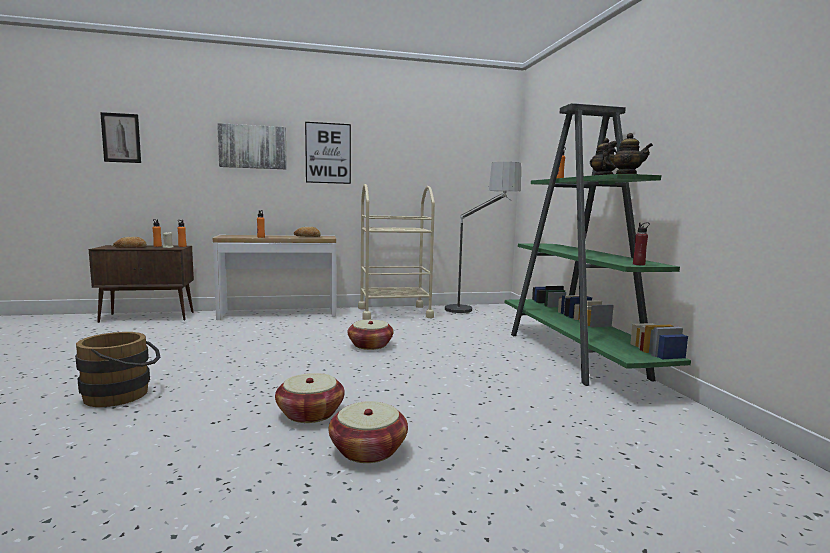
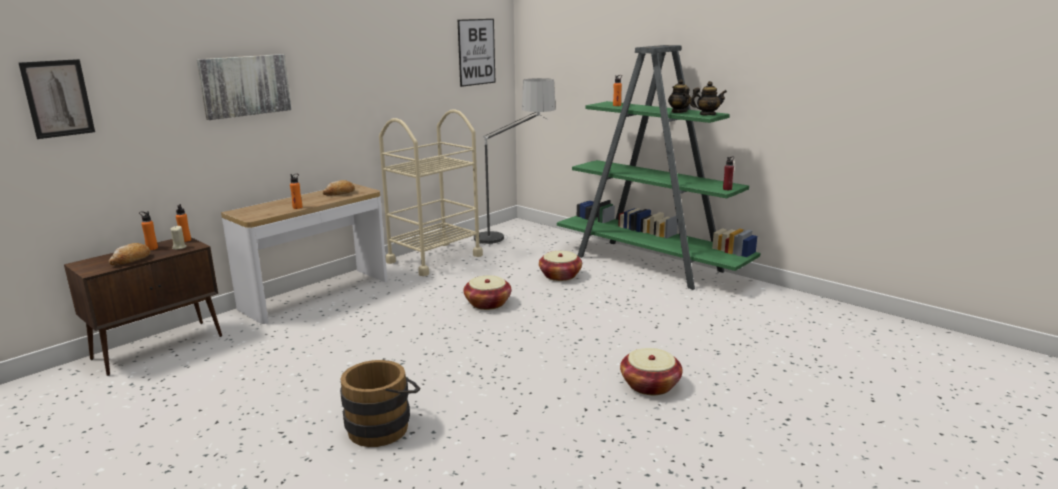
camera: 35 degrees left, 10 degrees up
basket [275,373,345,423] -> basket moved to [539,251,582,281]
picture [305,122,351,184] -> picture moved to [458,19,495,87]

